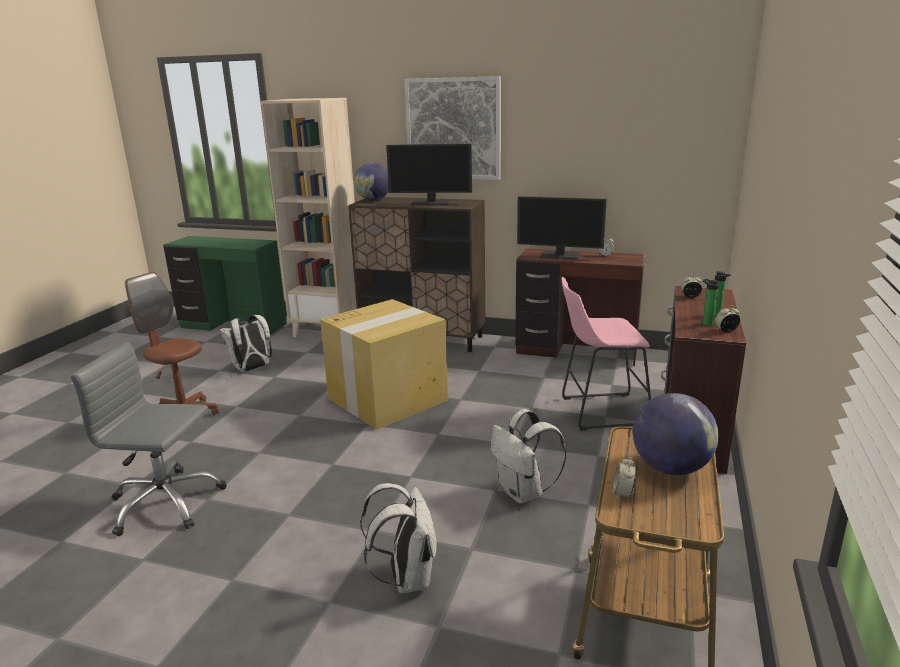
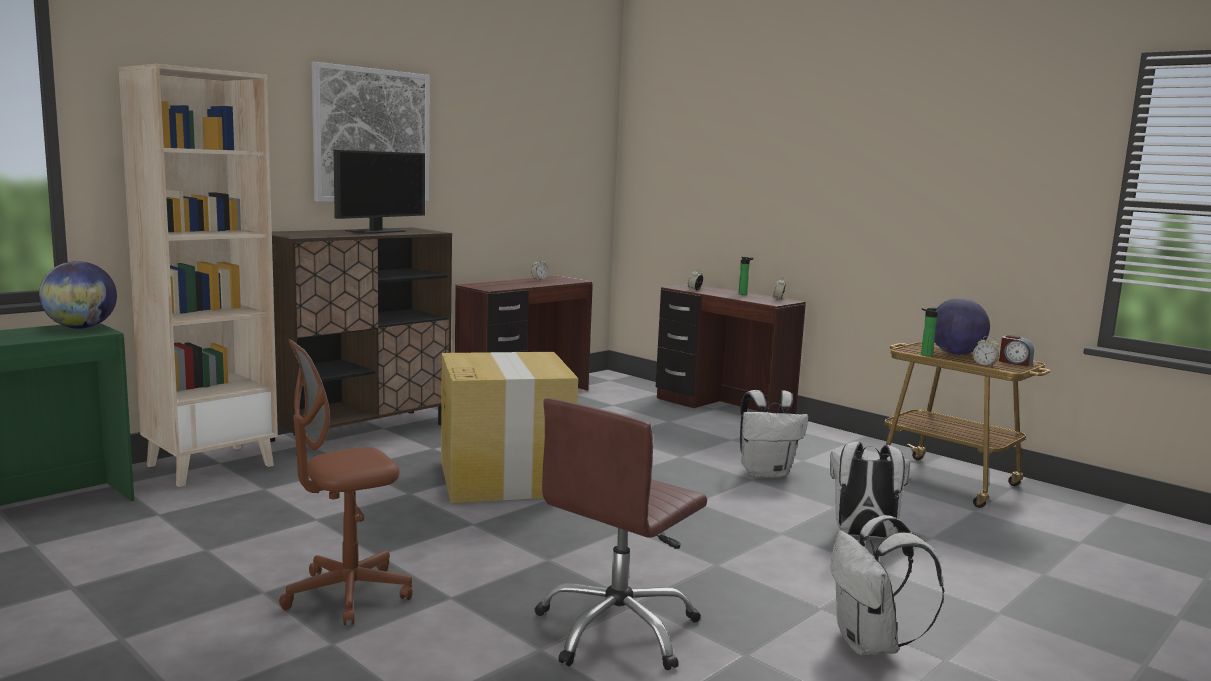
camera: 65 degrees left, 10 degrees down
grey office chair [70,342,226,536] -> brown office chair [534,398,707,670]
white backpack [219,315,272,372] -> white backpack moved to [830,515,945,656]
globe [354,163,389,201] -> globe moved to [39,261,117,329]
monitor [517,196,607,260] -> none
pink stool [562,277,651,431] -> none
bottle [703,279,719,326] -> bottle moved to [921,308,938,356]
none -> alarm clock [999,335,1034,366]

